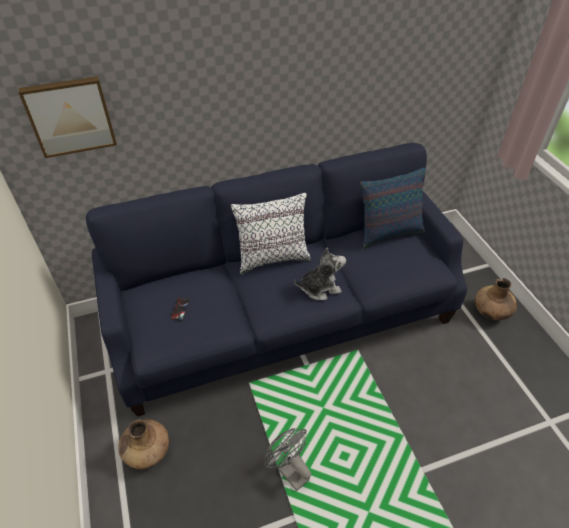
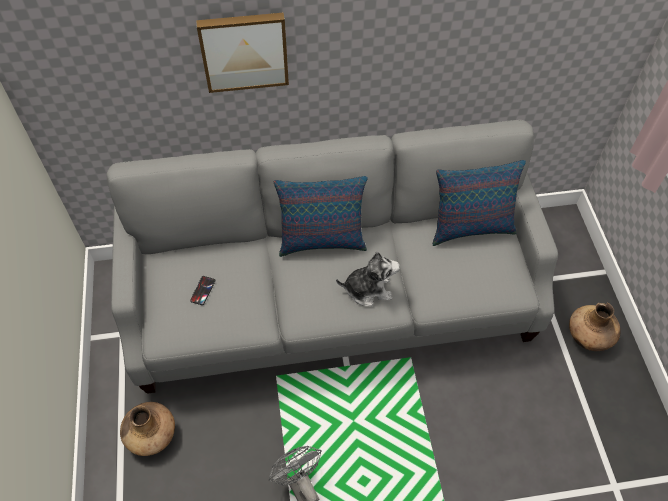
camera: 10 degrees right, 10 degrees up
picture [18,76,117,158] -> picture moved to [196,13,289,93]
blue sofa [86,143,467,417] -> grey sofa [107,120,558,394]
white pillow [231,193,311,275] -> blue pillow [274,176,368,257]

